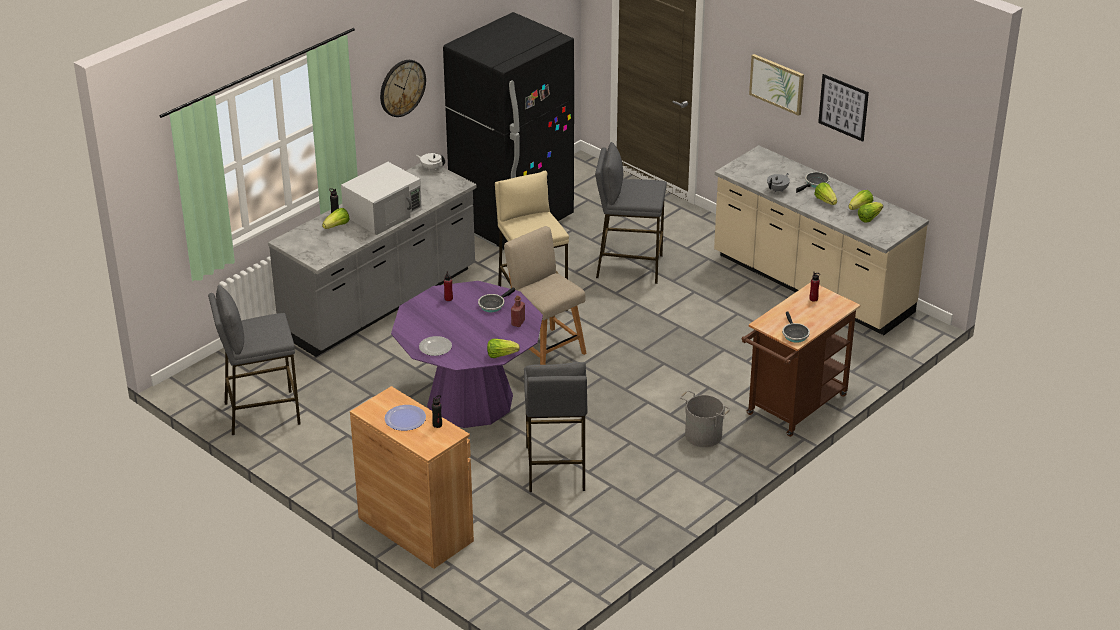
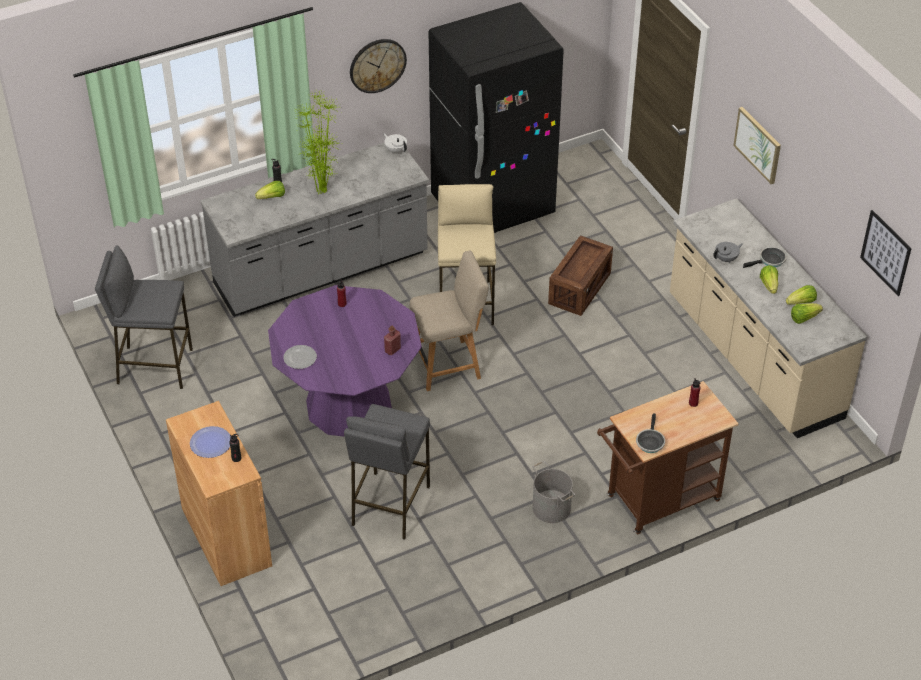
camera: 20 degrees right, 10 degrees up
white microwave [341,162,422,235] -> potted plant [293,89,341,194]
frying pan [478,287,515,312] -> none
lettuce [487,339,520,358] -> none
beige chair [504,226,587,365] -> beige chair turned 90 degrees clockwise [409,251,489,391]
grey stool [595,142,667,284] -> crate [548,235,613,316]
picture [818,74,869,142] -> picture moved to [860,210,912,296]

